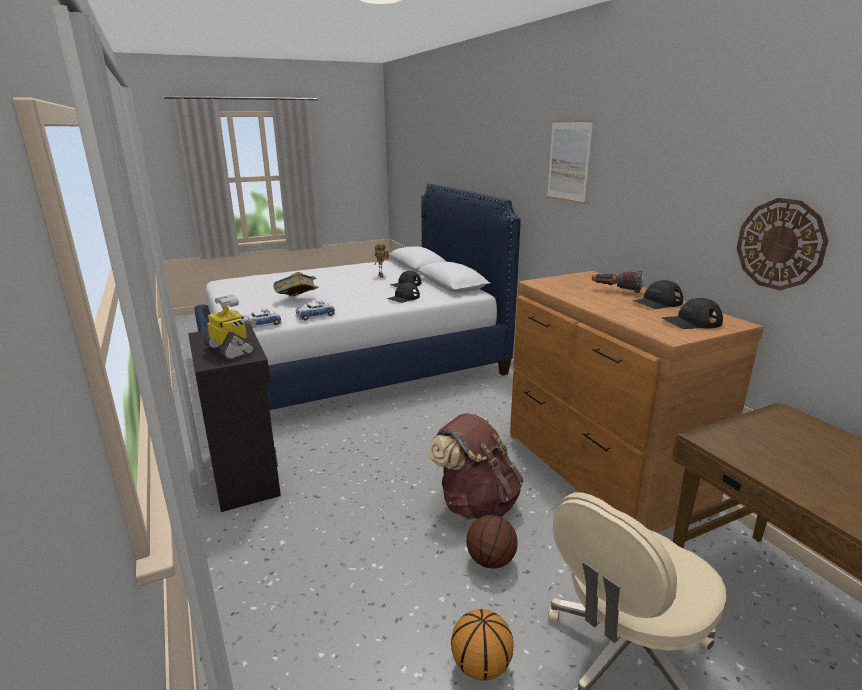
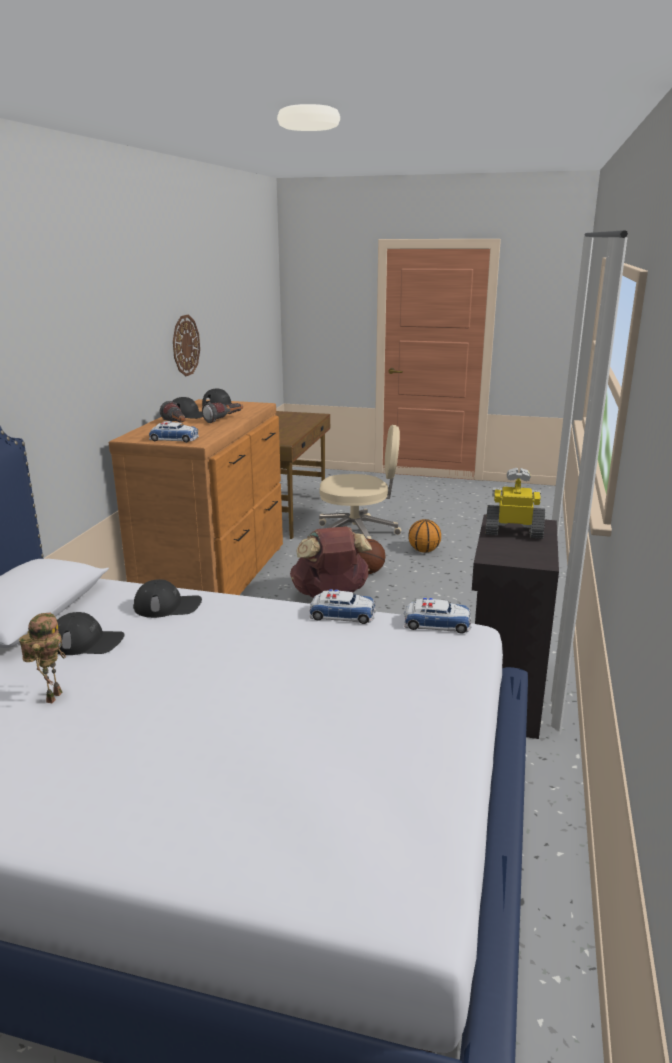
camera: 140 degrees left, 0 degrees up
toy robot [204,294,256,360] -> toy robot turned 105 degrees clockwise [486,468,545,539]
book [274,272,319,297] -> none
picture [547,120,593,204] -> none
none -> toy car [149,421,199,443]
none -> flashlight [202,402,243,423]

